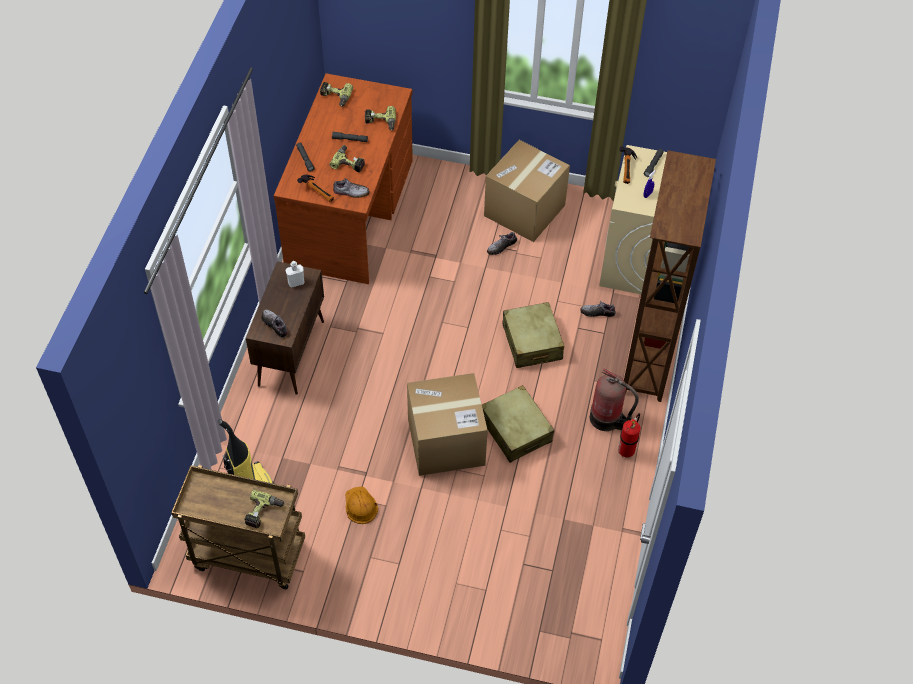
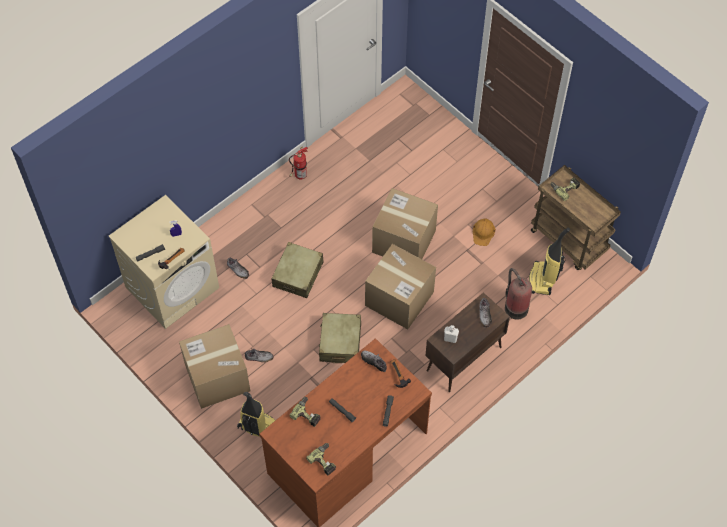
camera: 145 degrees left, 5 degrees up
power drill [330,145,365,173] -> none
beige suitcase [482,385,554,463] -> beige suitcase moved to [319,313,361,363]
fire extinguisher [590,368,639,431] -> fire extinguisher moved to [505,268,532,320]
brown bookcase [624,150,716,402] -> none
none -> vacuum cleaner [237,392,275,437]
none -> cardboard box [365,244,436,329]

